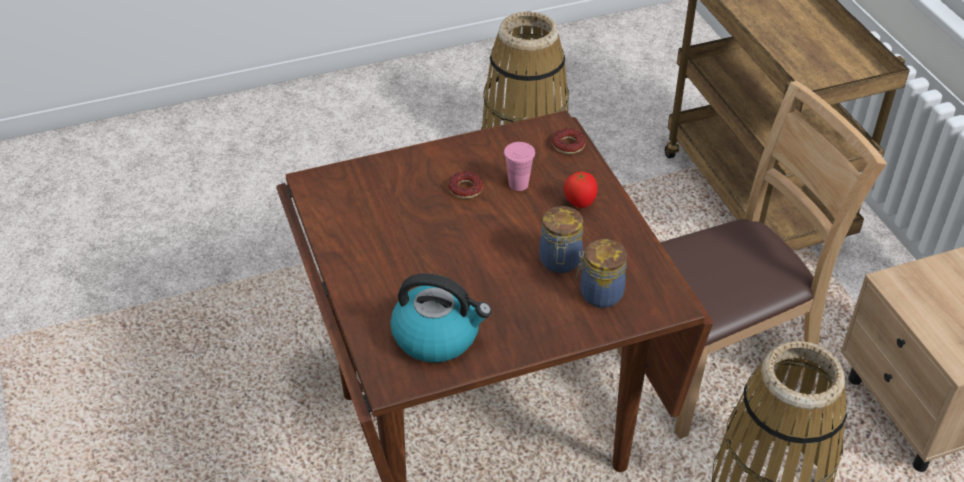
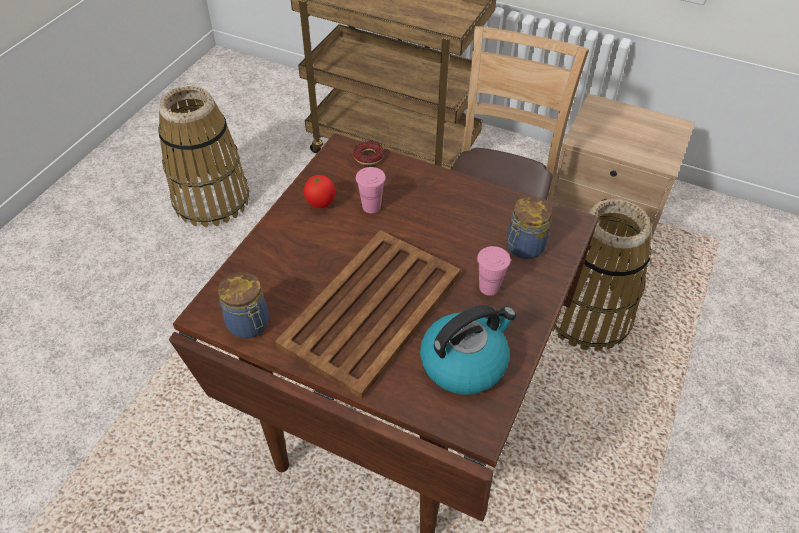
camera: 45 degrees left, 5 degrees up
donut [448,171,483,199] -> none
jar [539,206,583,273] -> jar moved to [218,272,269,339]
tomato [564,171,598,208] -> tomato moved to [304,175,335,208]
none -> brown tray [275,230,461,399]
none -> pink cup [477,246,511,296]

